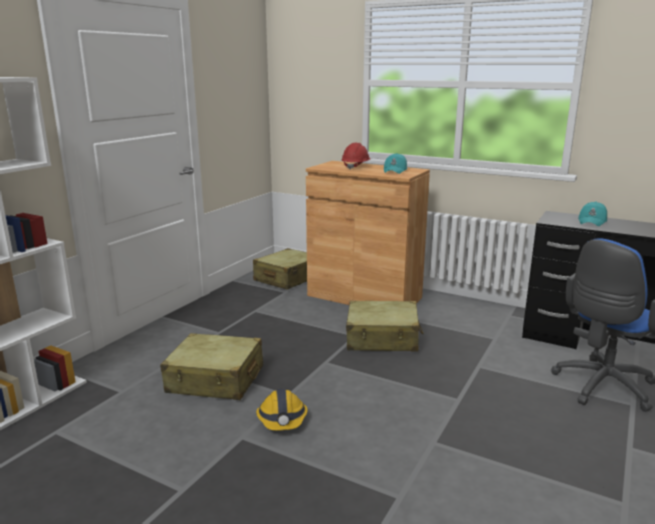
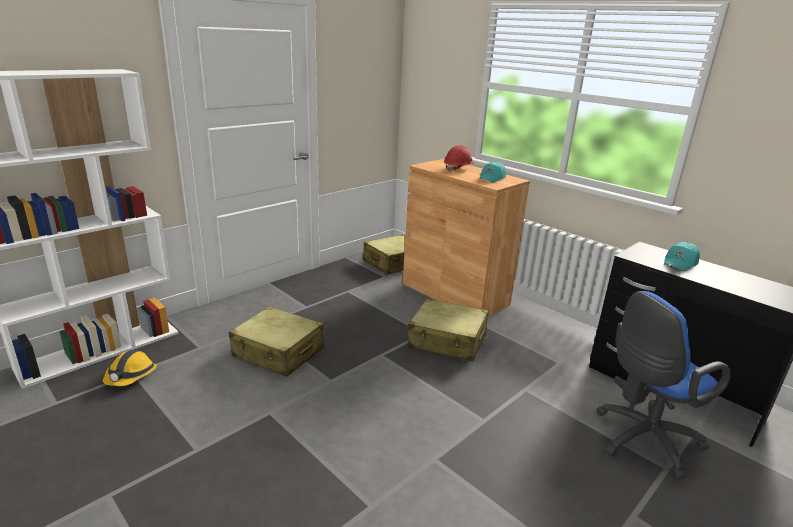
camera: 15 degrees right, 5 degrees up
hard hat [256,389,308,431] -> hard hat moved to [103,350,157,386]

